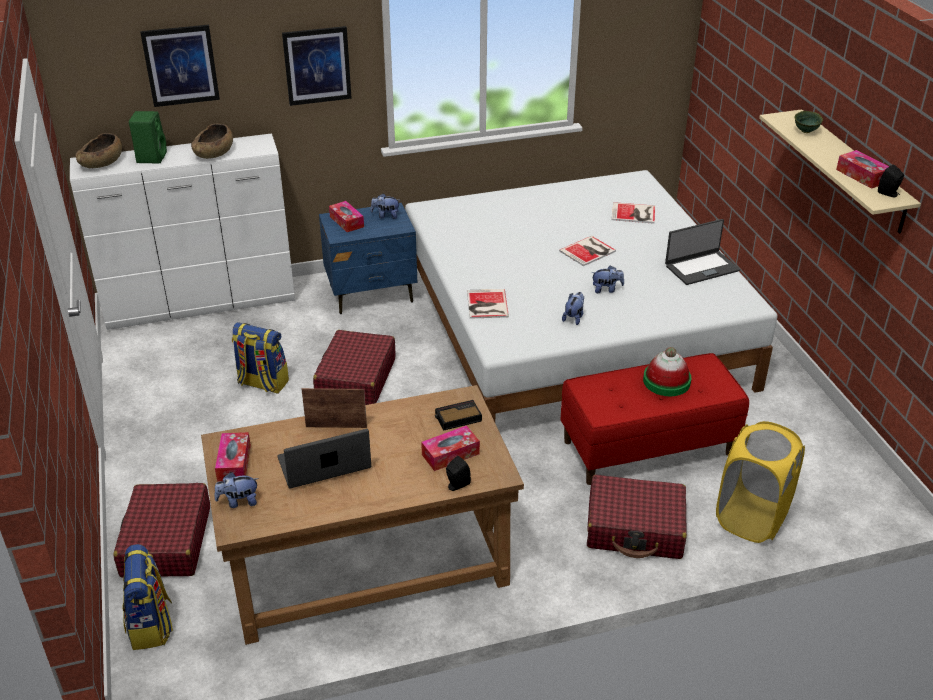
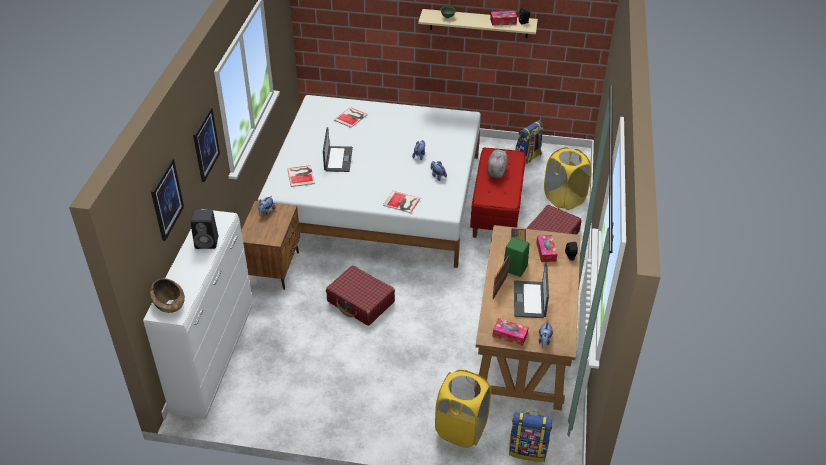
camera: 65 degrees left, 5 degrees up
red suitcase [114,483,210,577] -> yellow laundry basket [435,370,491,448]
green speaker [129,111,167,163] -> green speaker moved to [504,237,529,277]
brown bowl [191,123,233,159] -> black speaker [191,210,218,249]
backpack [232,322,289,394] -> backpack moved to [515,121,544,165]
blue nightstand [319,203,417,314] -> brown nightstand [241,201,300,290]
tissue box [329,201,364,232] -> none
book [559,236,616,266] -> book moved to [287,165,315,187]
hat [643,347,691,396] -> grey plush toy [487,150,507,178]
laptop [665,219,740,285] -> laptop moved to [323,127,353,172]

